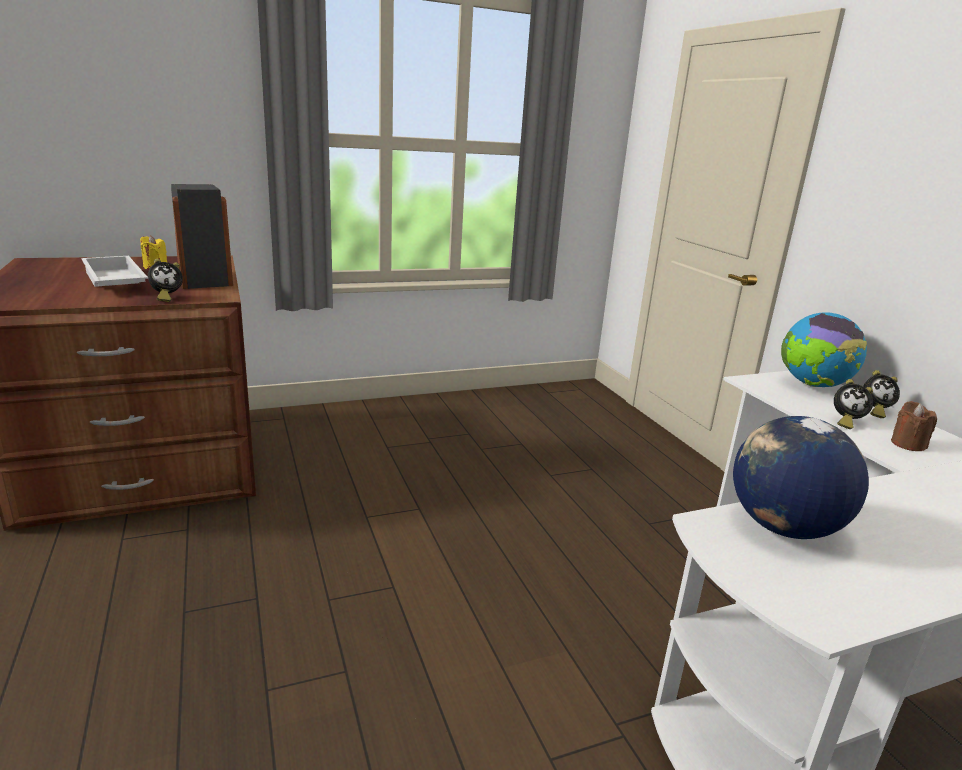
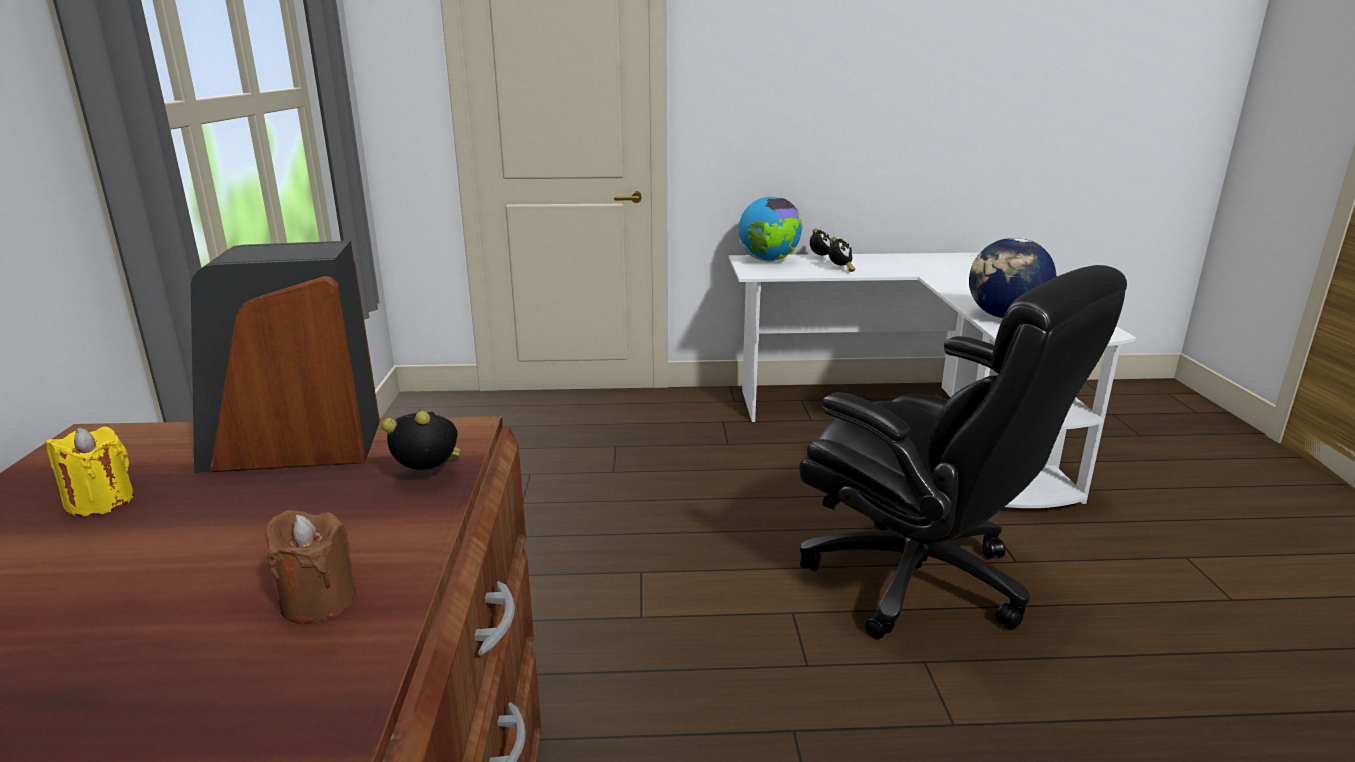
camera: 70 degrees left, 0 degrees up
white tray [81,256,148,287] -> none
alarm clock [148,259,183,302] -> alarm clock turned 75 degrees counterclockwise [382,411,460,470]
brown candle [891,401,937,451] -> brown candle moved to [265,510,356,624]
none -> black office chair [799,265,1127,639]

